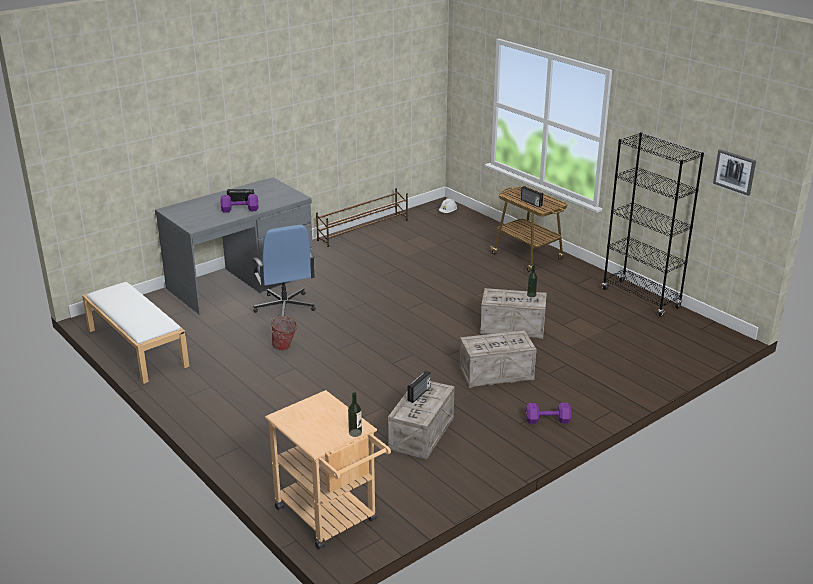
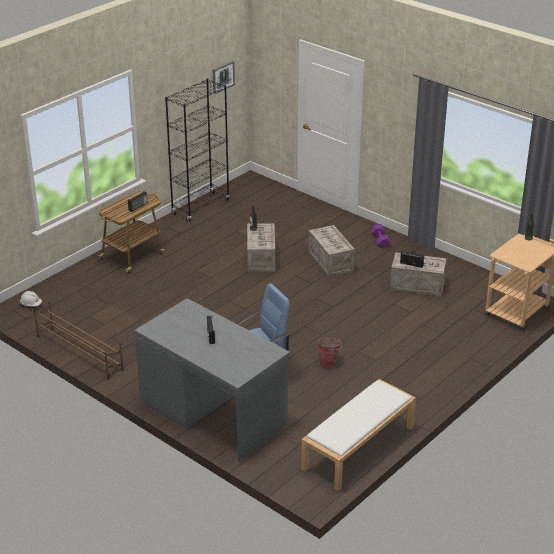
camera: 100 degrees left, 5 degrees up
purple dumbbell [220,194,258,213] -> none

